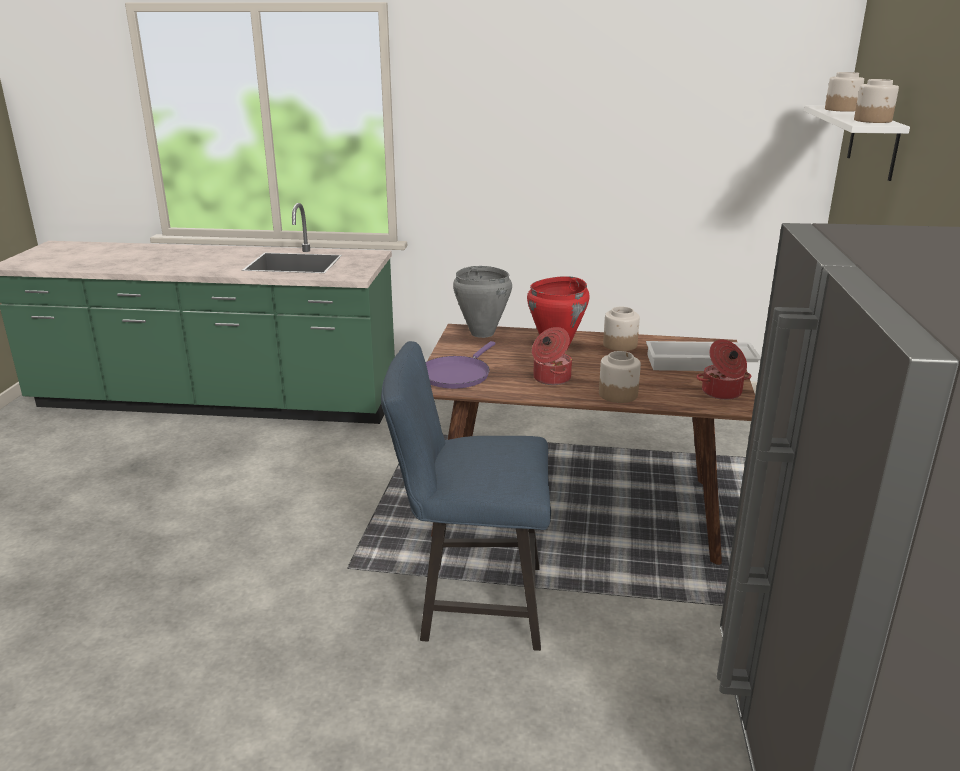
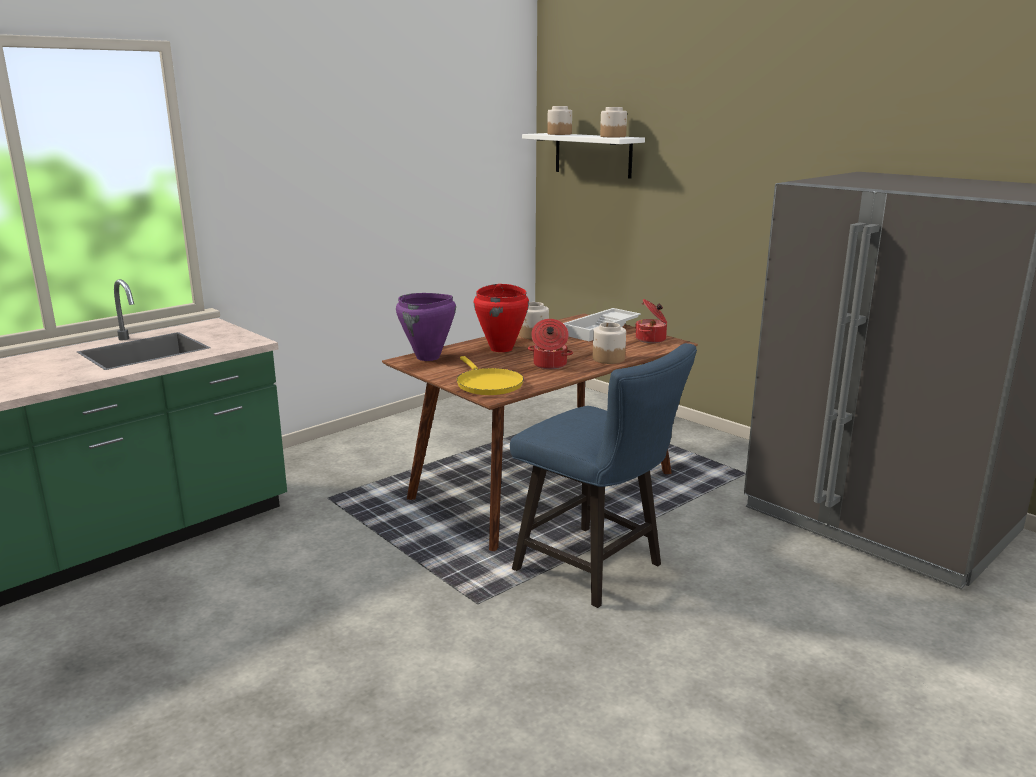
camera: 50 degrees left, 5 degrees down
blue chair [381,341,551,651] -> blue chair turned 90 degrees counterclockwise [510,343,697,608]
purple frying pan [426,341,495,389] -> yellow frying pan [457,356,524,395]
grey cooking pot [453,266,512,338] -> purple cooking pot [396,293,456,361]

